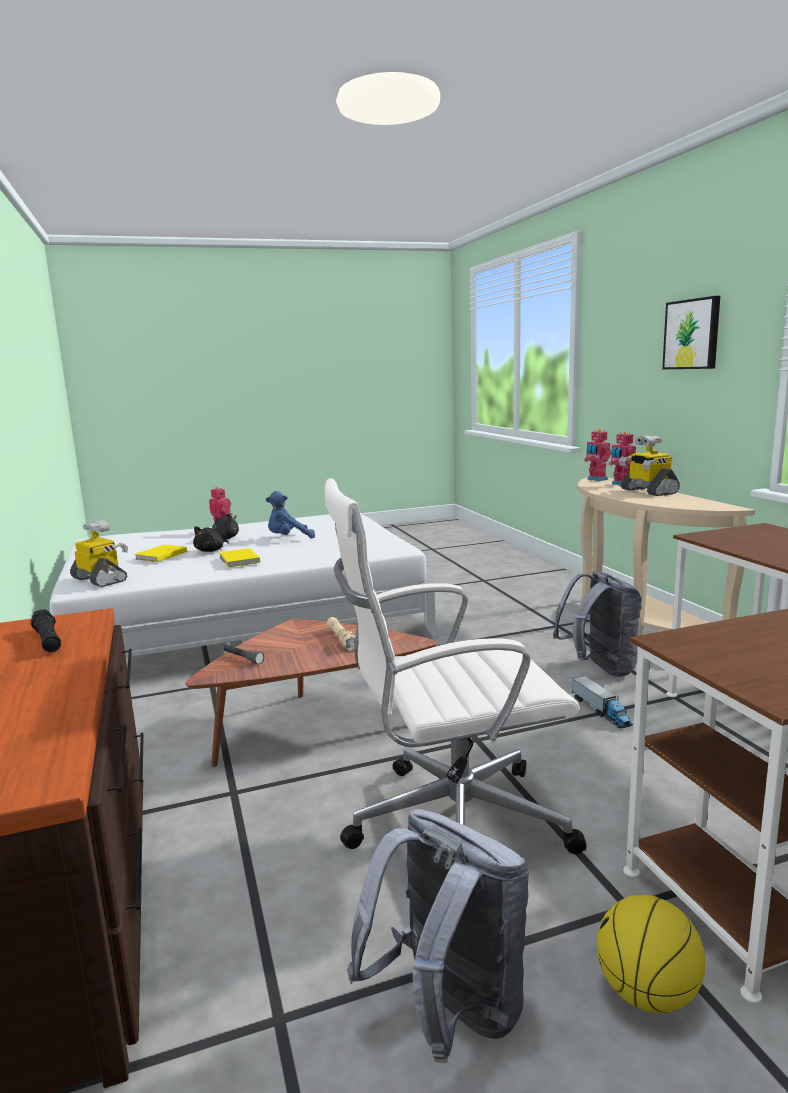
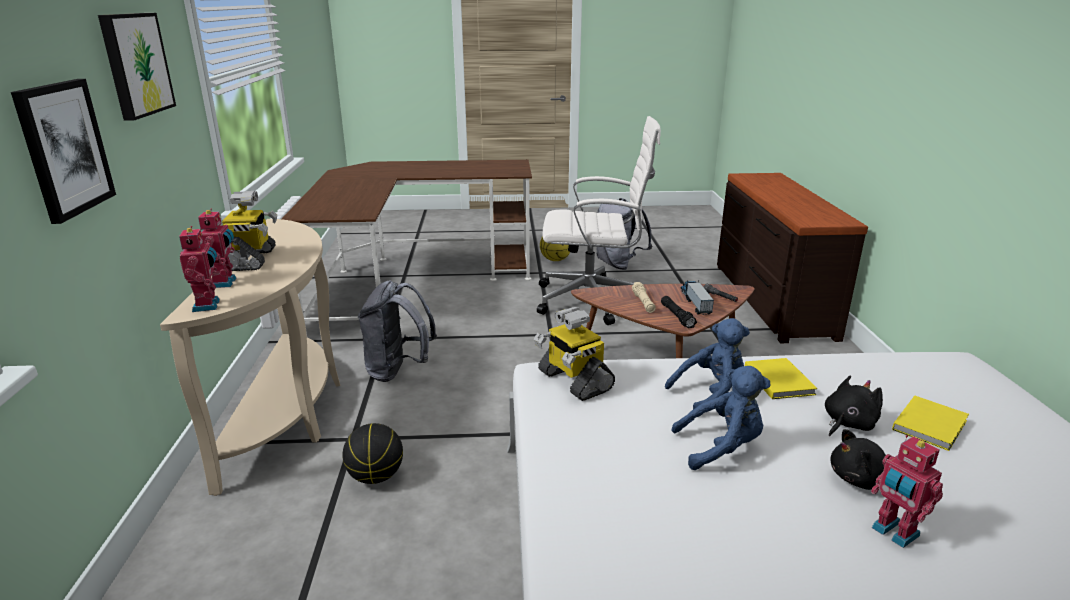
camera: 165 degrees left, 10 degrees up
black flashlight [30,609,61,652] -> black flashlight moved to [661,296,697,328]
toy robot [70,520,128,587] -> toy robot moved to [534,307,615,401]
toy truck [572,675,633,729] -> toy truck moved to [681,280,714,315]
none -> picture [11,79,116,224]
none -> basketball [342,423,403,484]
none -> blue plush toy [665,318,750,416]

